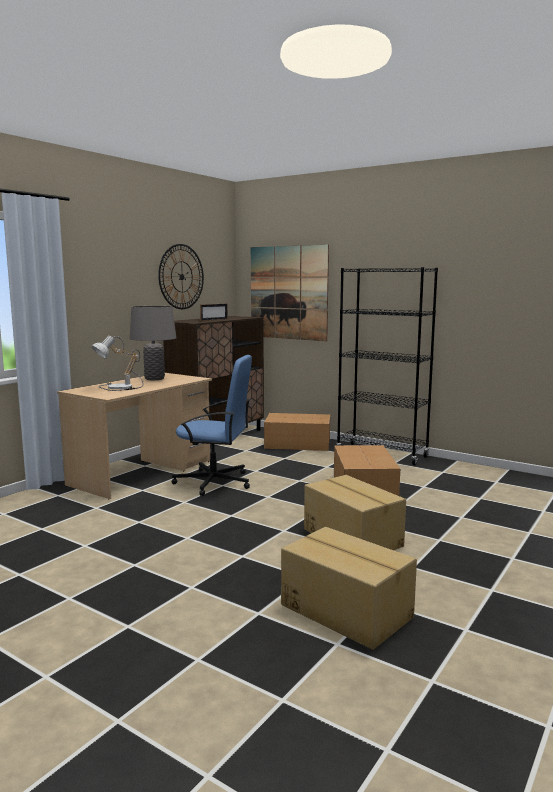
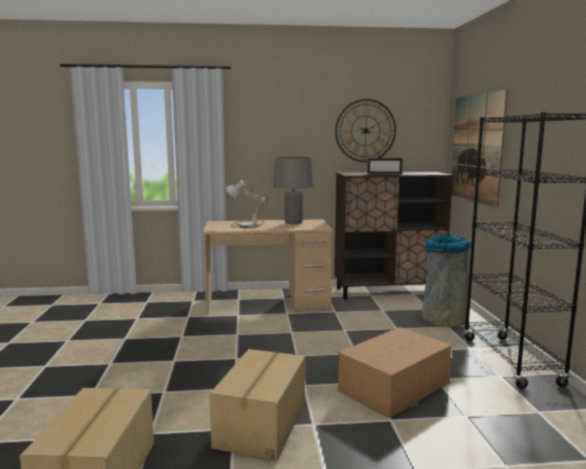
camera: 50 degrees right, 0 degrees up
blue office chair [172,355,252,496] -> none
cardboard box [264,413,330,451] -> grey trash can [422,235,471,327]

